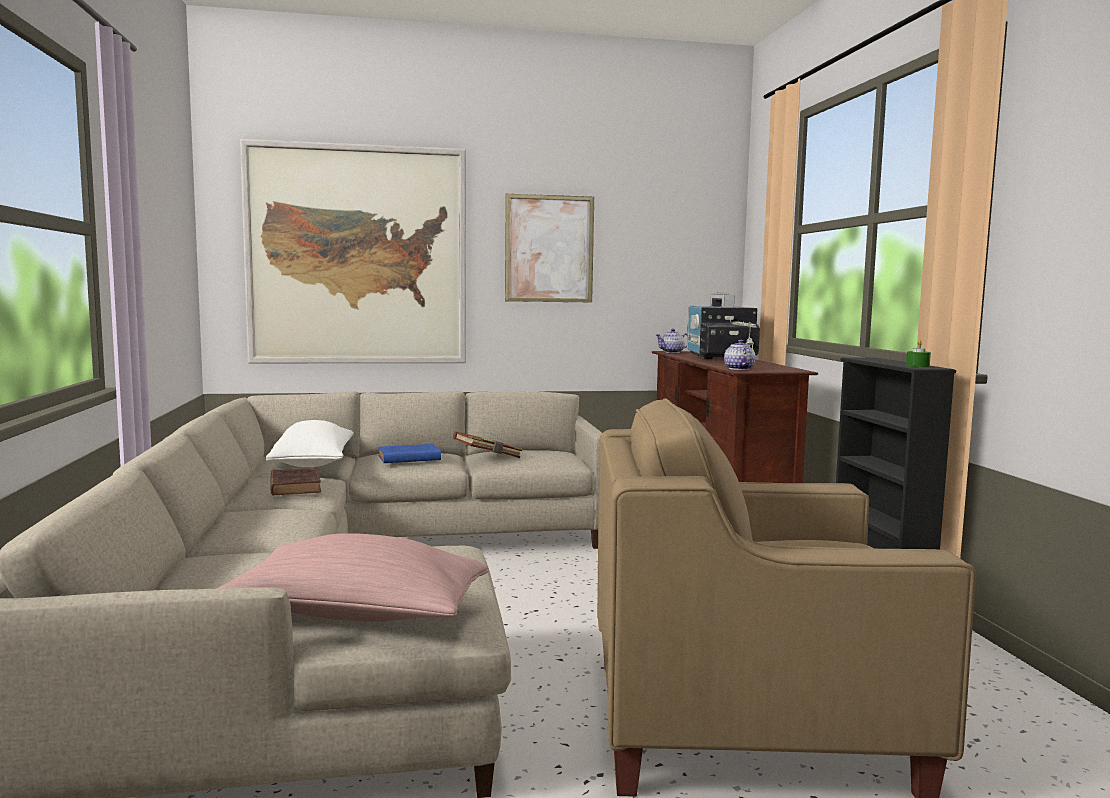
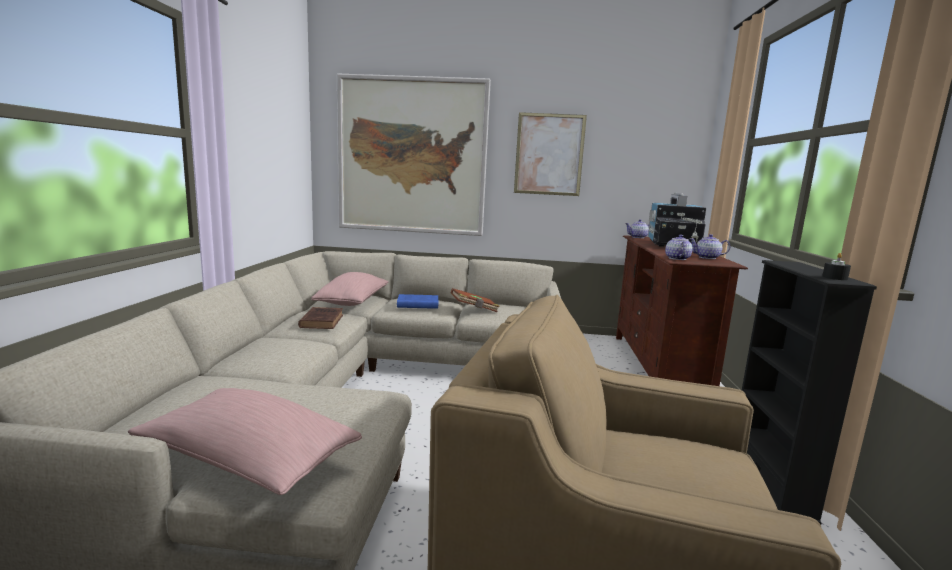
camera: 15 degrees right, 5 degrees up
white pillow [266,420,354,467] -> pink pillow [311,272,388,306]
green candle [906,340,931,367] -> black candle [822,253,851,280]
none -> teapot [690,234,730,259]

